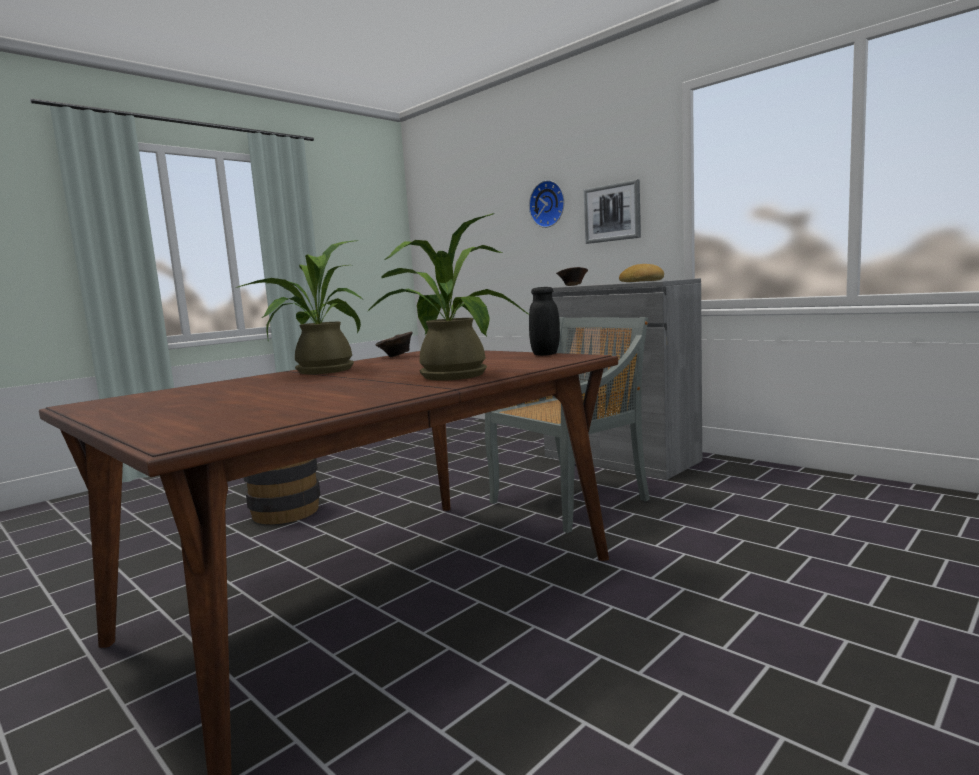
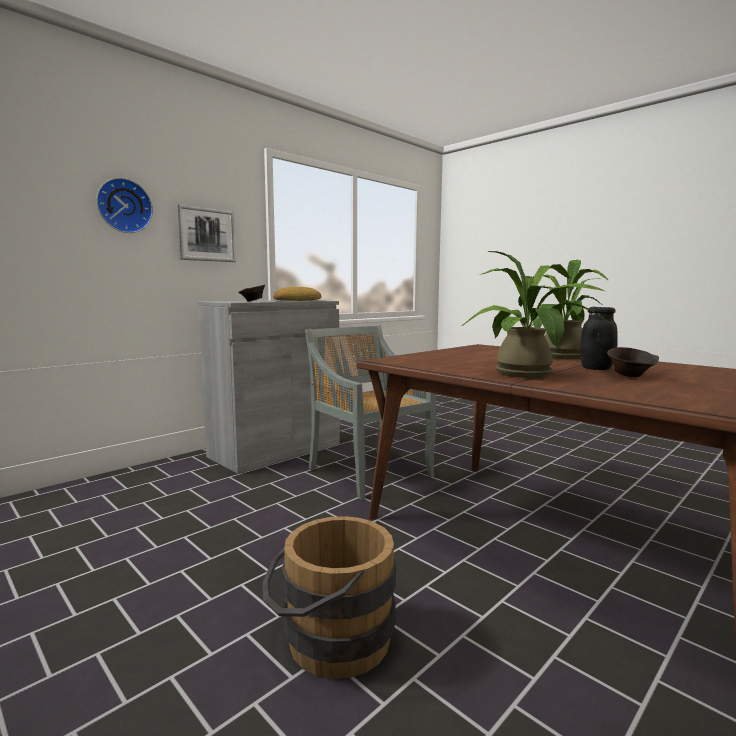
camera: 90 degrees left, 0 degrees up
brown bowl [375,331,413,357] -> brown bowl moved to [607,347,659,377]
black jar [529,287,560,356] -> black jar moved to [580,307,618,370]

